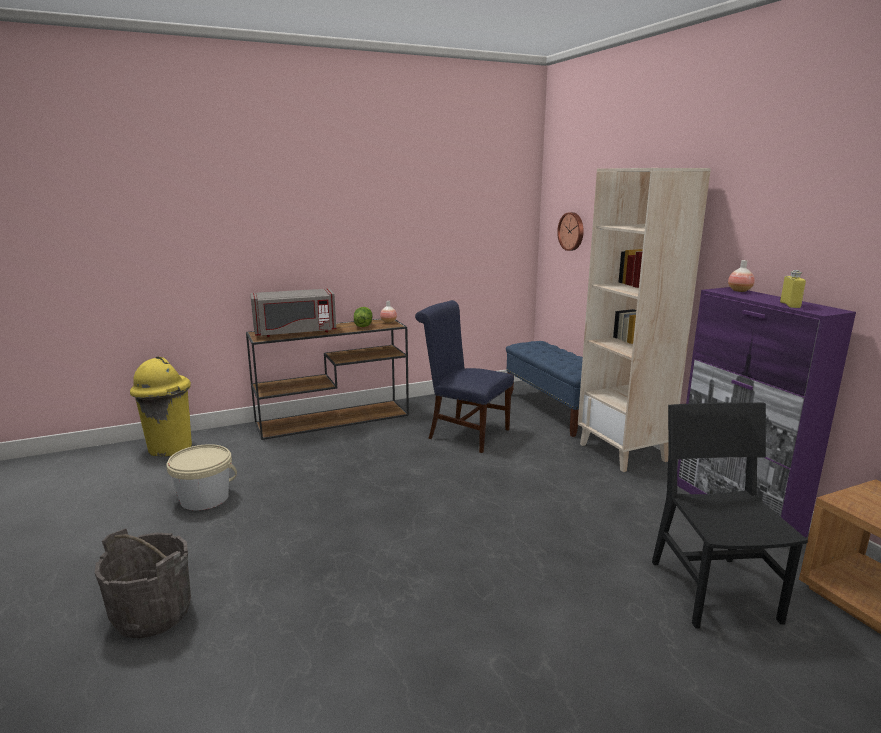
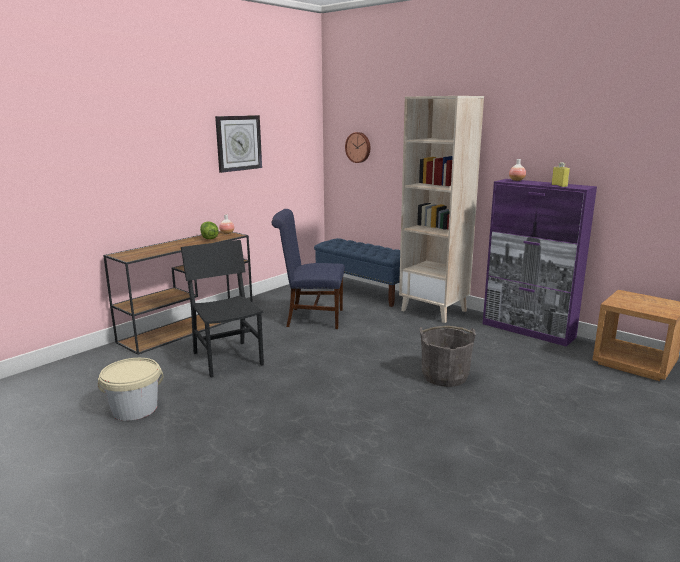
camera: 25 degrees left, 0 degrees up
grey bucket [95,528,191,638] -> grey bucket moved to [420,326,476,387]
yellow trash can [130,357,192,457] -> none
grey microwave [250,289,336,337] -> none
black chair [652,402,808,629] -> black chair moved to [181,240,264,378]
none -> wall clock [215,115,262,173]

